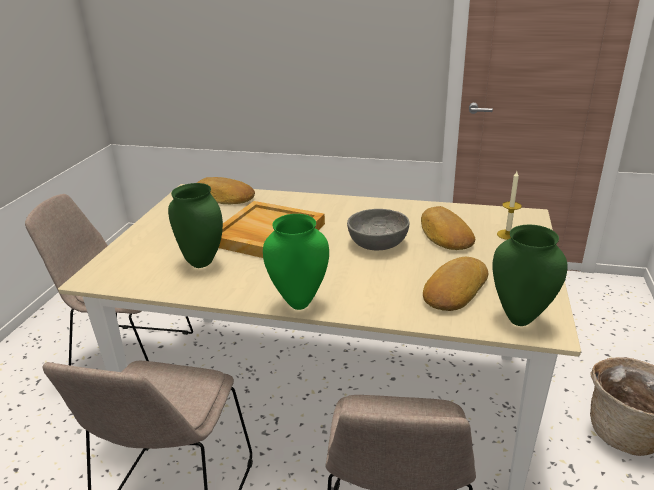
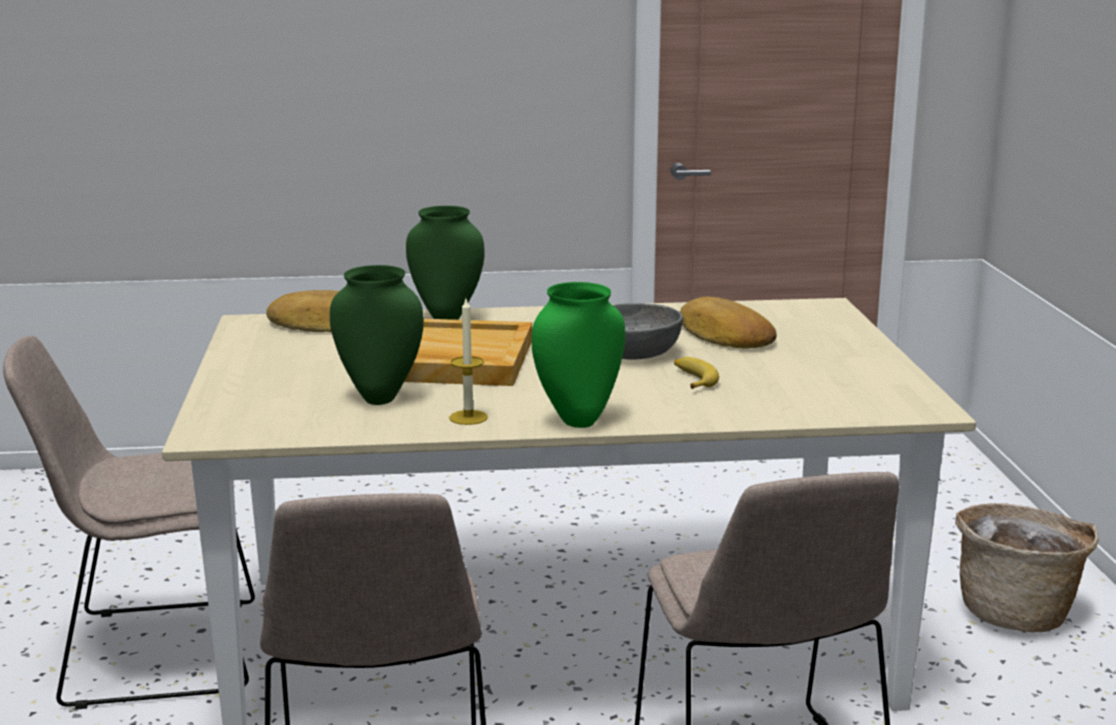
camera: 20 degrees left, 10 degrees down
bread [423,257,489,311] -> none
green vase [492,225,568,326] -> green vase moved to [406,206,485,320]
candle [497,171,522,240] -> candle moved to [449,299,488,425]
none -> banana [674,357,719,389]

